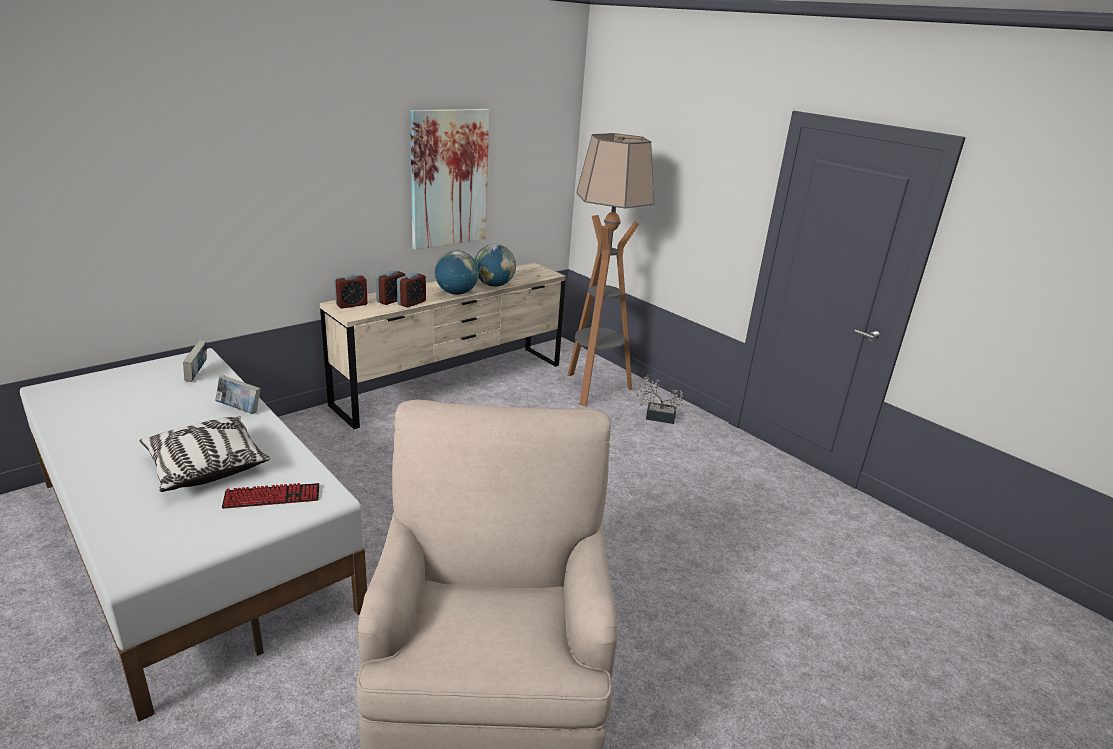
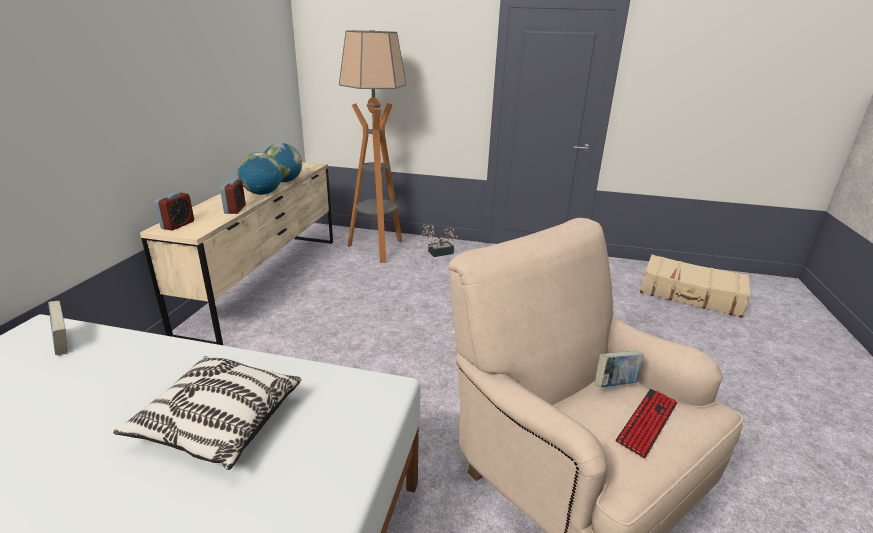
camera: 35 degrees left, 0 degrees up
book [215,375,261,414] -> book moved to [595,350,644,387]
keyboard [222,483,319,509] -> keyboard moved to [616,389,677,458]
alarm clock [376,270,405,305] -> none
picture [410,109,489,250] -> none
none -> beige suitcase [640,254,751,318]

